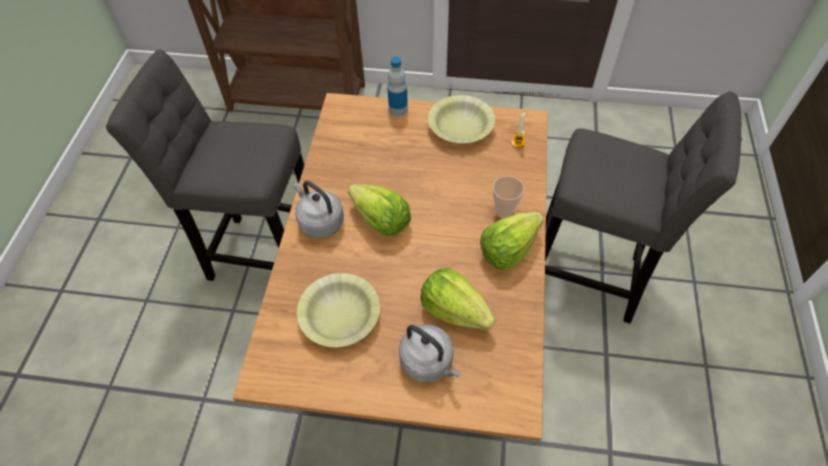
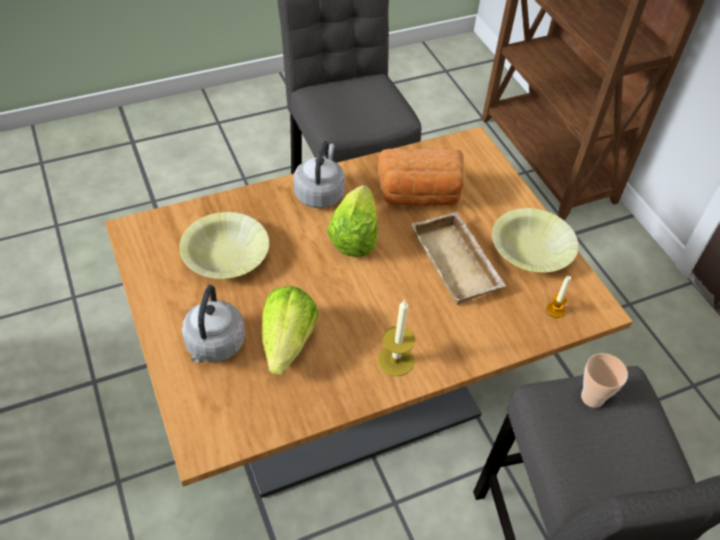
camera: 55 degrees right, 5 degrees down
bottle [387,57,408,116] -> none
lettuce [480,212,544,270] -> candle [377,300,415,376]
cup [493,176,524,218] -> cup moved to [581,353,628,408]
none -> bread [378,149,464,206]
none -> beige tray [411,212,506,305]

